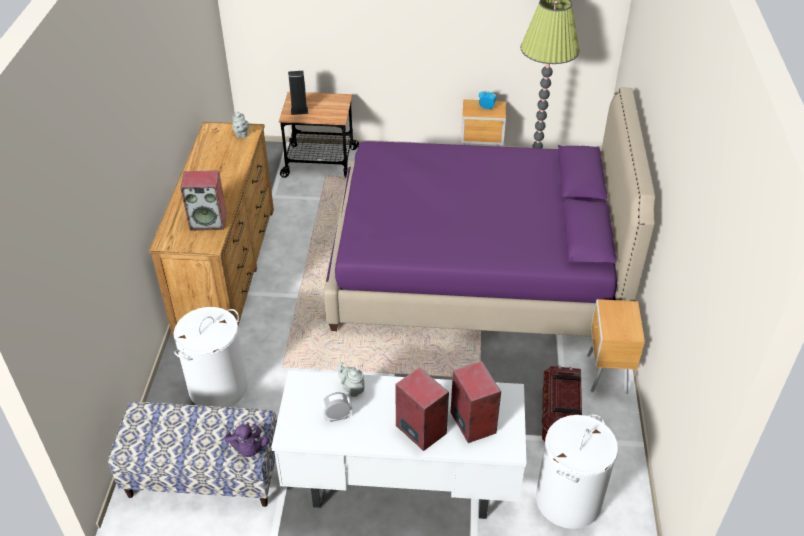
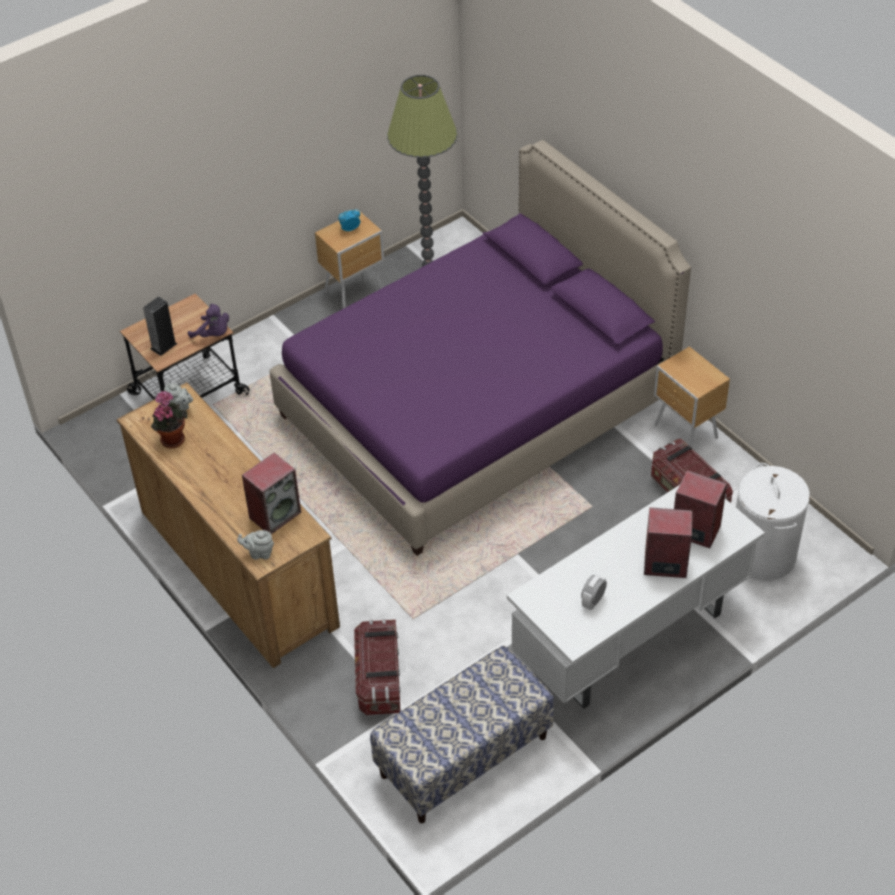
camera: 40 degrees left, 5 degrees up
white laundry basket [174,307,248,407] -> storage box [354,619,401,715]
purple plush toy [224,422,269,457] -> purple plush toy moved to [188,304,229,338]
grey teapot [337,362,365,397] -> grey teapot moved to [237,530,274,560]
none -> potted plant [151,391,188,448]

